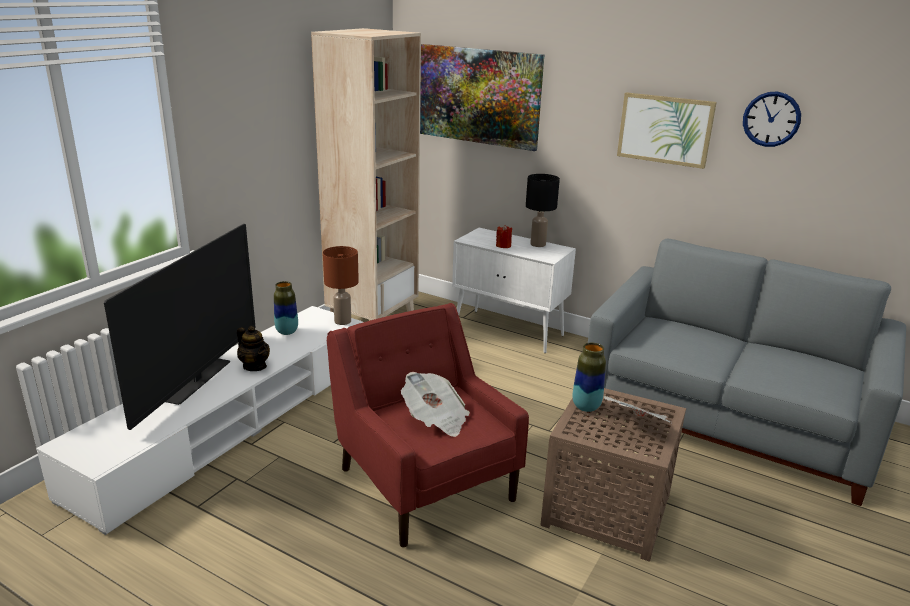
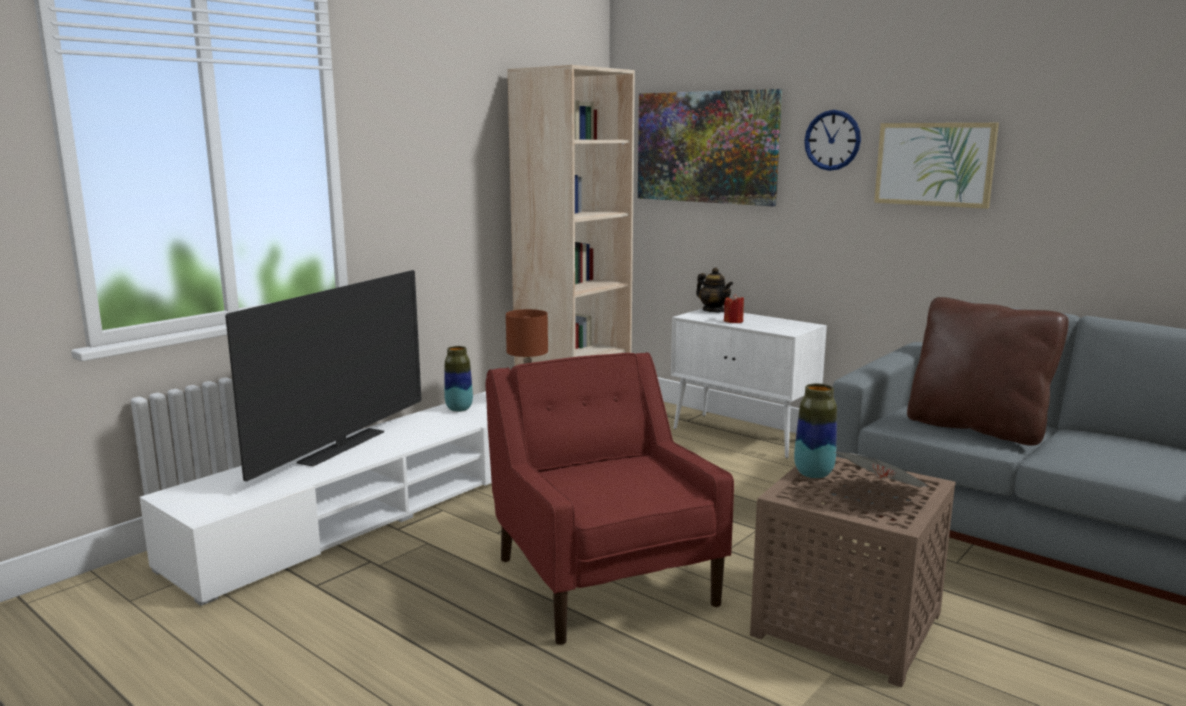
camera: 10 degrees right, 10 degrees down
teapot [237,326,270,371] -> teapot moved to [696,267,733,312]
newspaper [401,372,470,437] -> none
black table lamp [526,174,560,247] -> none
wall clock [743,91,801,147] -> wall clock moved to [804,110,861,171]
none -> brown pillow [907,297,1069,446]

